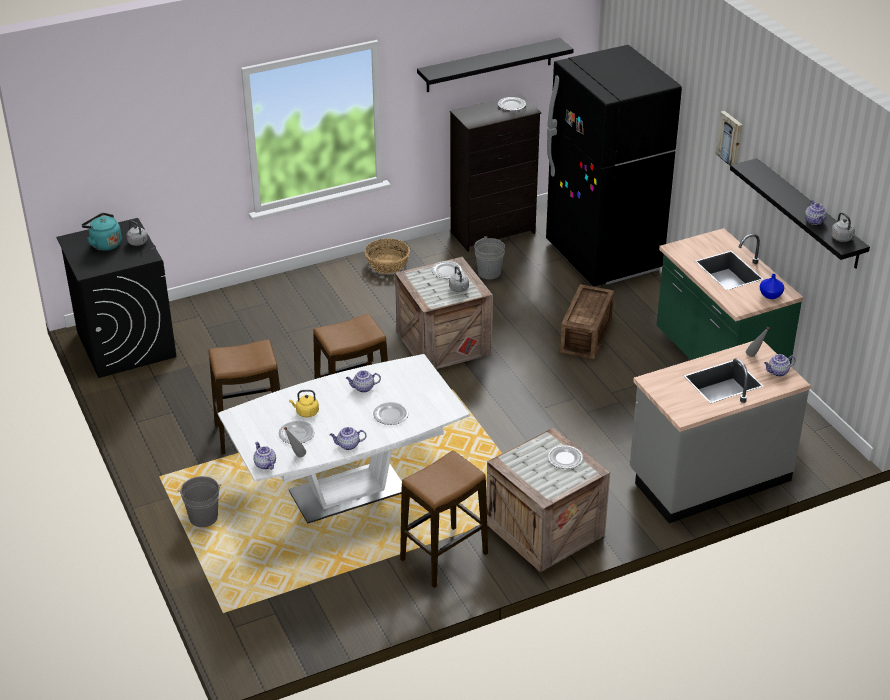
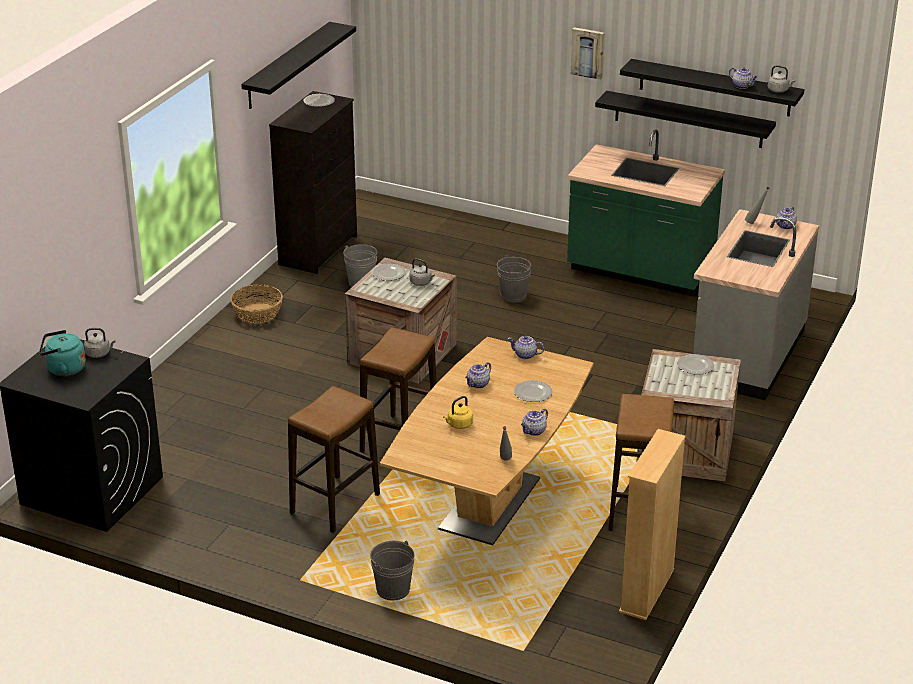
camera: 40 degrees left, 5 degrees down
white dining table [218,354,470,524] -> brown dining table [380,337,594,545]
teapot [253,442,276,470] -> teapot moved to [508,336,544,359]
plate [279,421,315,444] -> none
black fridge [546,45,682,287] -> none
crate [560,284,614,359] -> grey bucket [497,255,531,303]
blue vase [760,274,784,299] -> none
none -> black shelf [595,91,776,148]
none -> beige bookcase [619,429,686,620]

